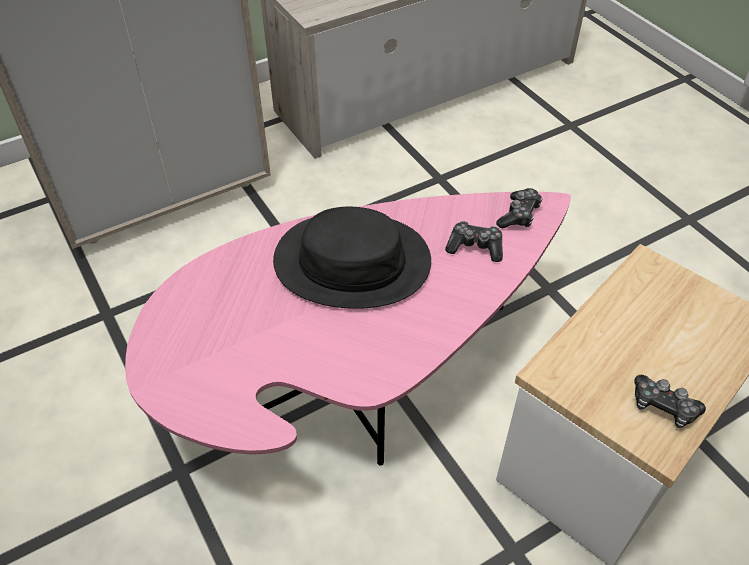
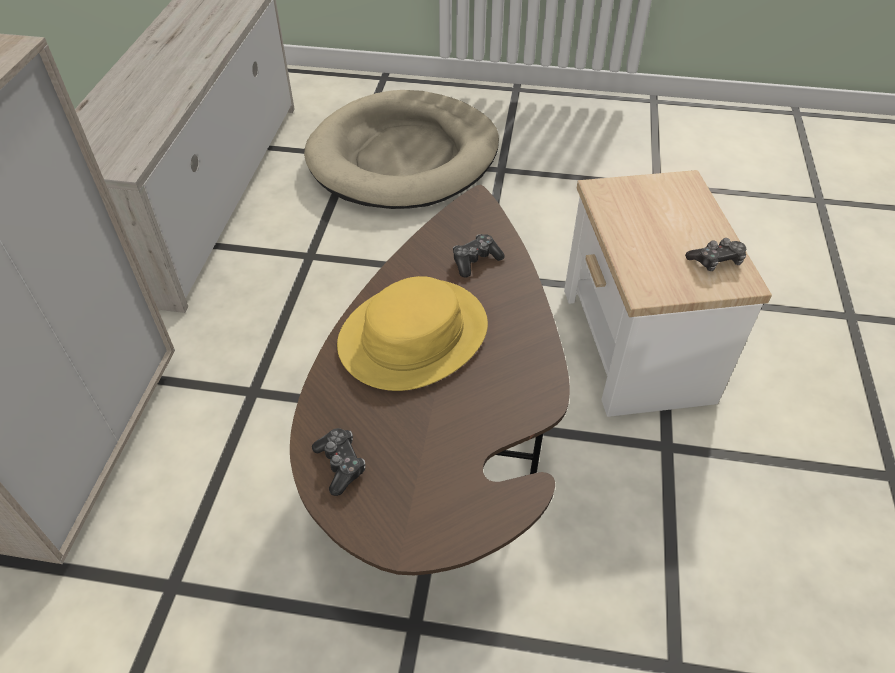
camera: 50 degrees left, 0 degrees up
pink coffee table [125,192,571,466] -> brown coffee table [290,185,570,575]
black hat [273,207,431,309] -> yellow hat [337,276,488,391]
game controller [496,188,543,229] -> game controller moved to [312,428,366,496]
none -> beige dog bed [304,90,499,209]

